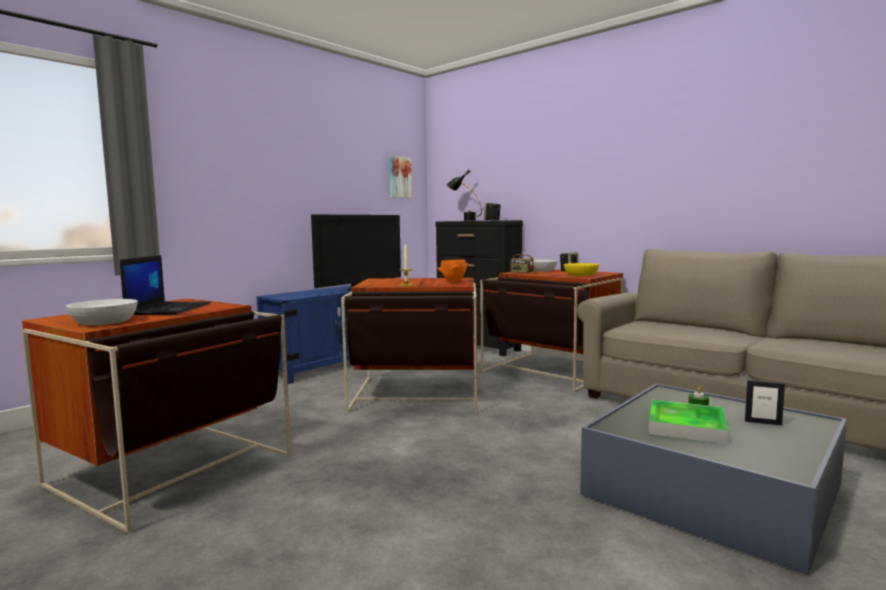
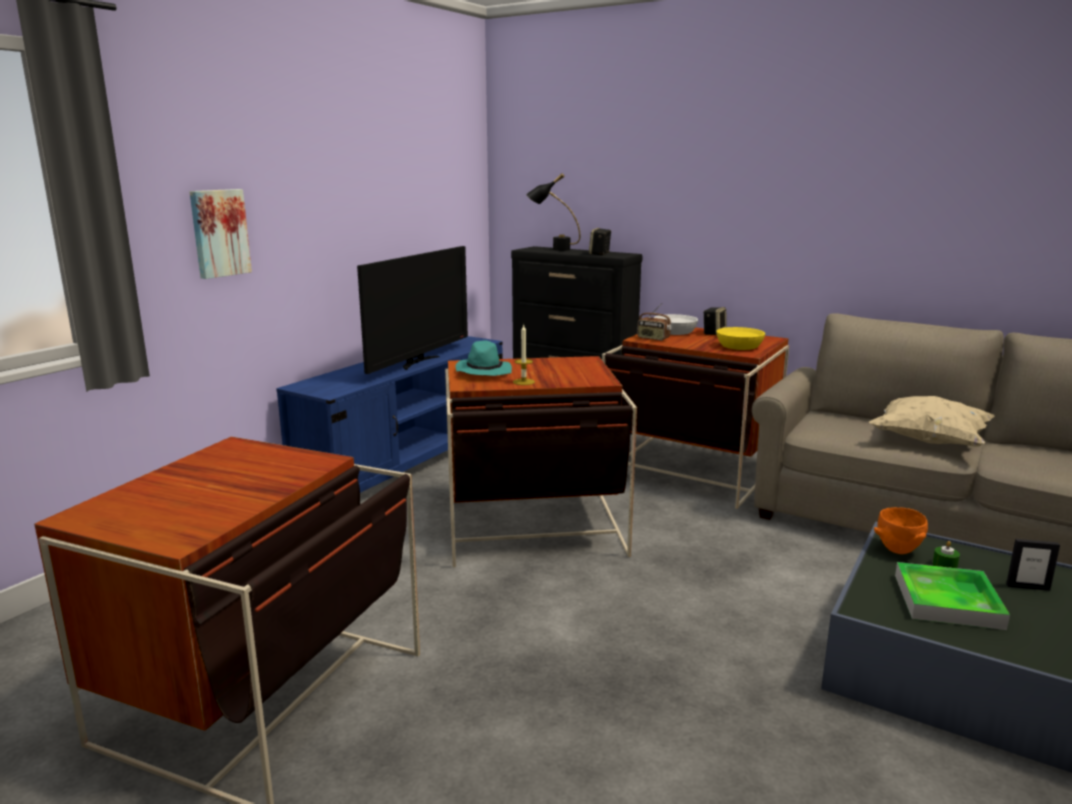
camera: 10 degrees left, 10 degrees up
white bowl [66,299,138,325] -> none
laptop [120,255,211,315] -> none
picture [389,155,412,198] -> picture moved to [189,189,252,279]
orange bowl [438,259,468,282] -> orange bowl moved to [874,507,928,554]
none -> turquoise hat [455,340,512,376]
none -> beige pillow [869,396,995,447]

